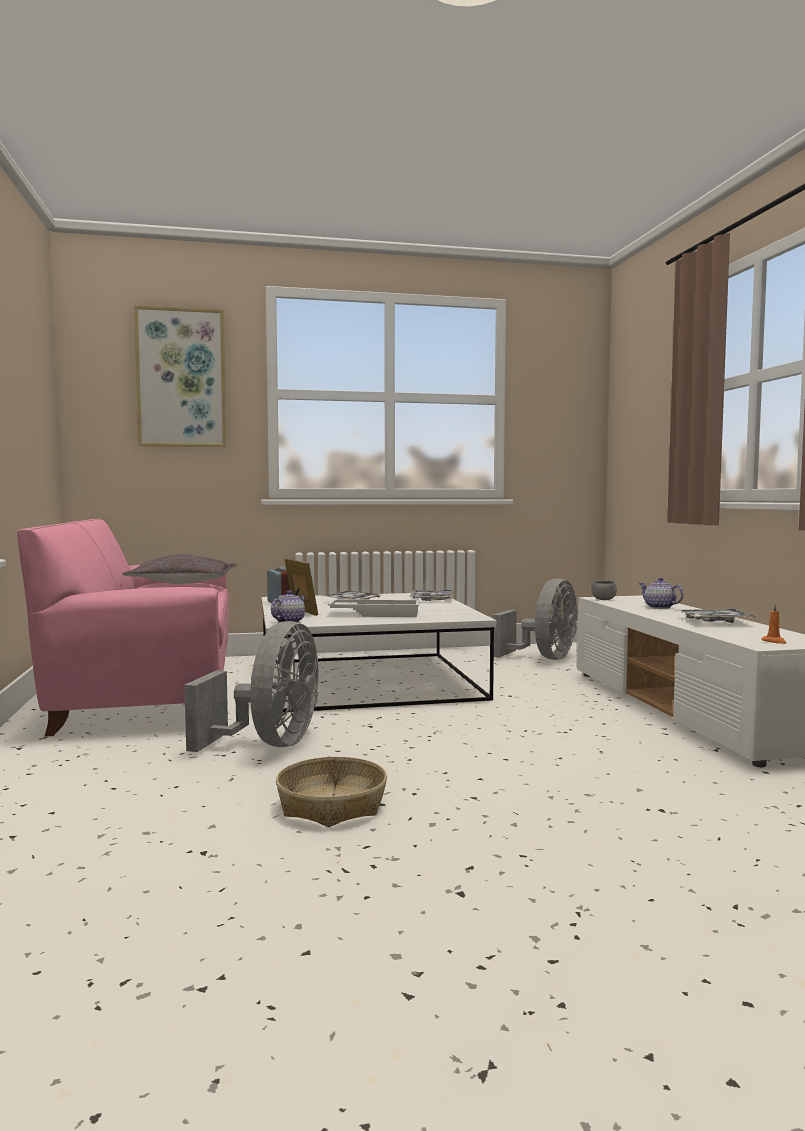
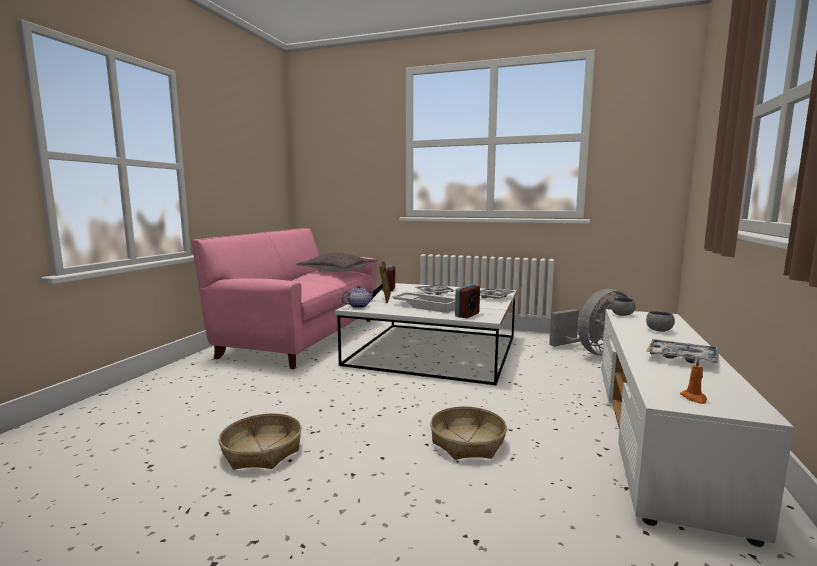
camera: 30 degrees right, 5 degrees up
picture [134,305,226,447] -> none
grey fan [185,621,318,752] -> none
teapot [639,578,684,609] -> grey bowl [646,311,675,332]
none -> basket [430,406,507,460]
none -> alarm clock [455,284,480,318]

